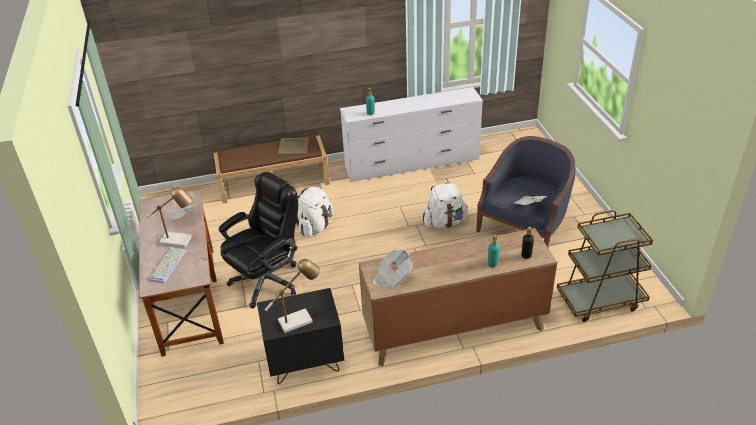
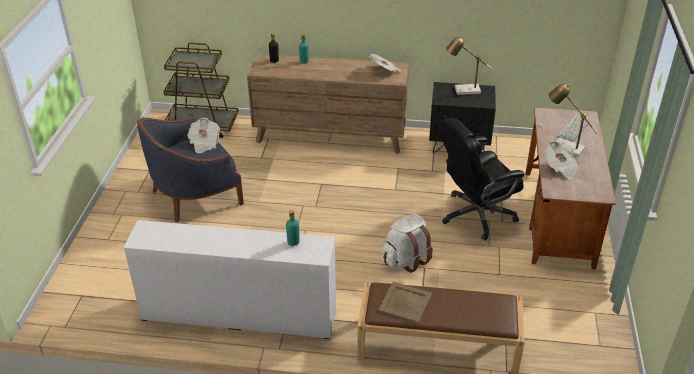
camera: 160 degrees left, 0 degrees up
white backpack [422,183,468,228] -> none

